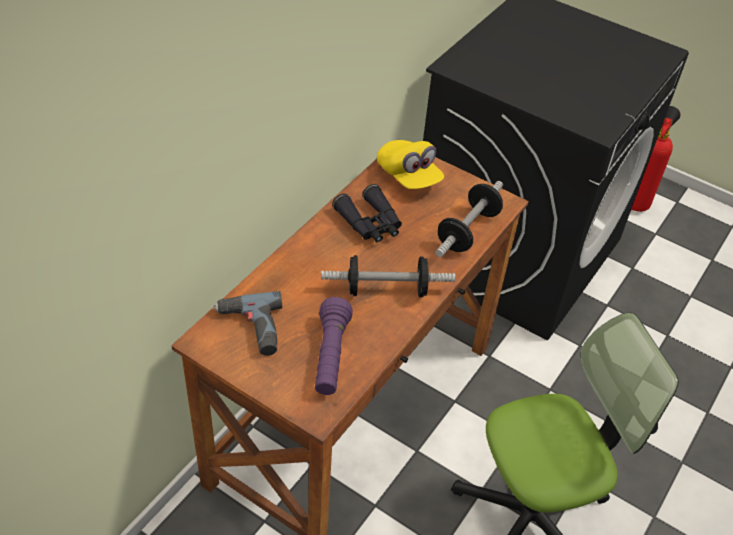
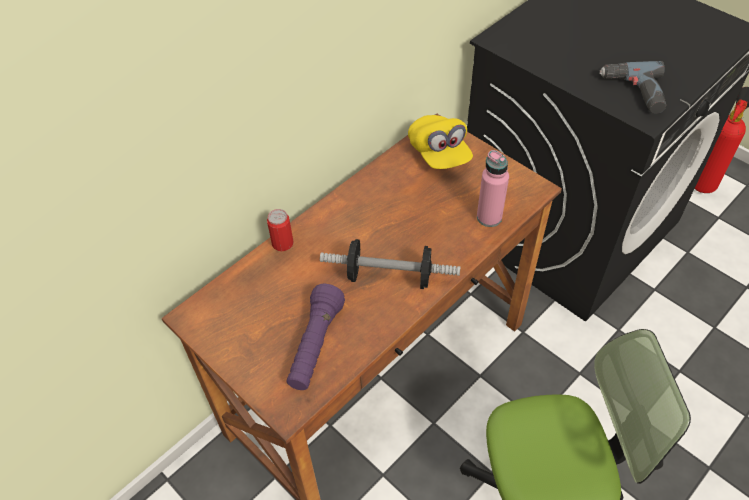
camera: 15 degrees right, 5 degrees up
power drill [214,291,282,356] -> power drill moved to [599,61,666,114]
black binoculars [332,184,402,242] -> none
dumbbell [436,181,503,257] -> pink bottle [477,150,509,227]
none -> can [267,209,294,251]

